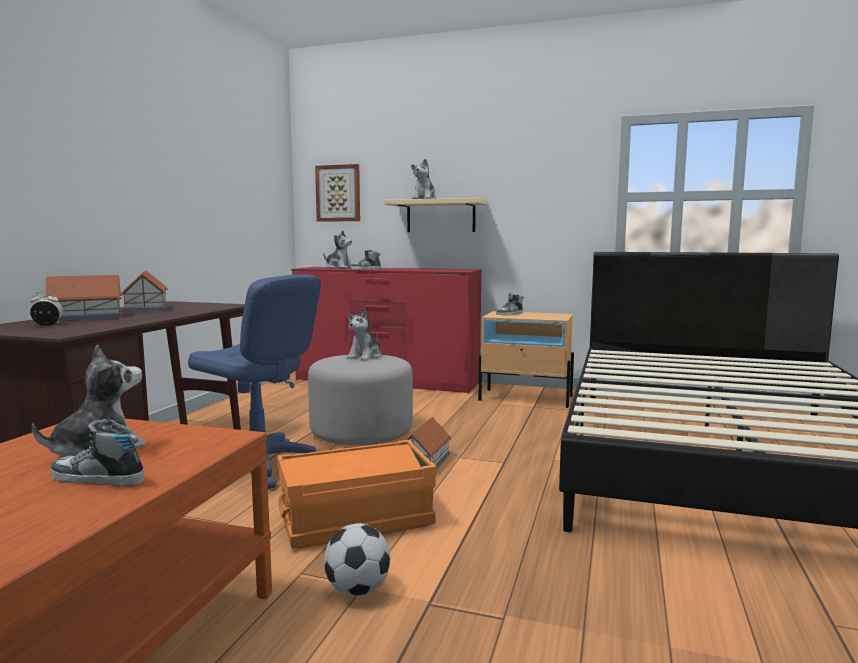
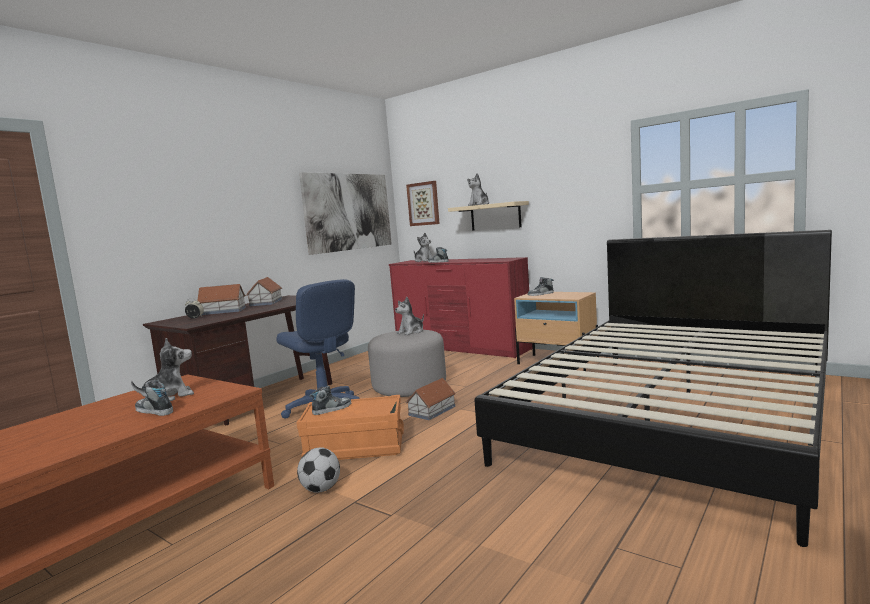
camera: 20 degrees right, 0 degrees up
none -> picture [299,172,392,255]
none -> shoe [309,386,352,415]

